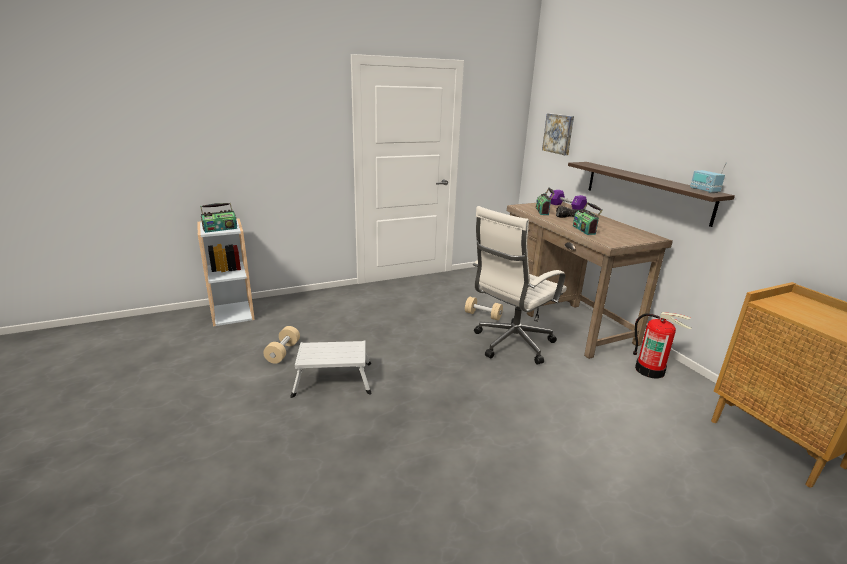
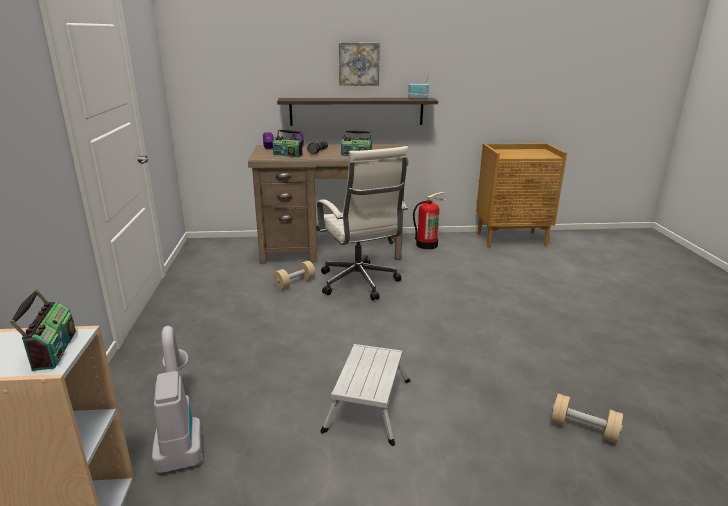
camera: 70 degrees left, 0 degrees up
beige dumbbell [263,326,300,364] -> beige dumbbell moved to [551,394,623,444]
picture [542,113,574,155] -> picture moved to [339,43,380,86]
none -> vacuum cleaner [152,326,203,473]

